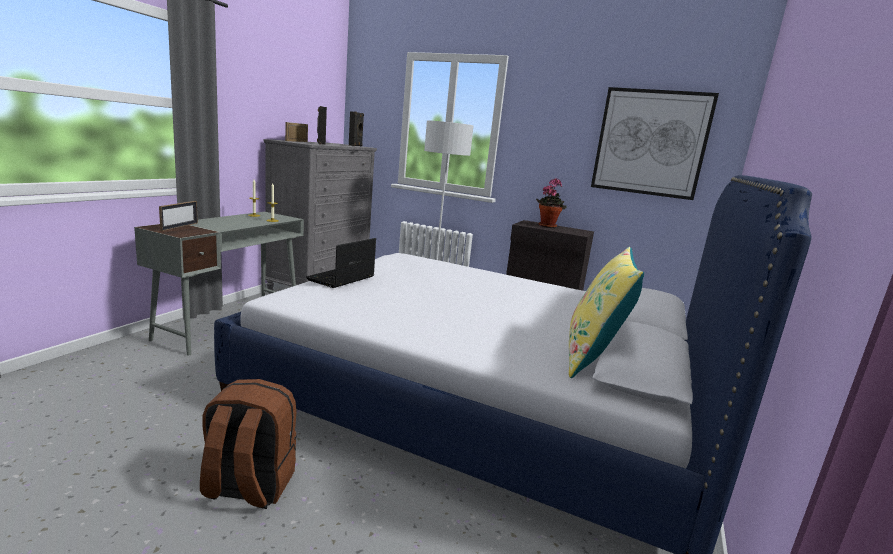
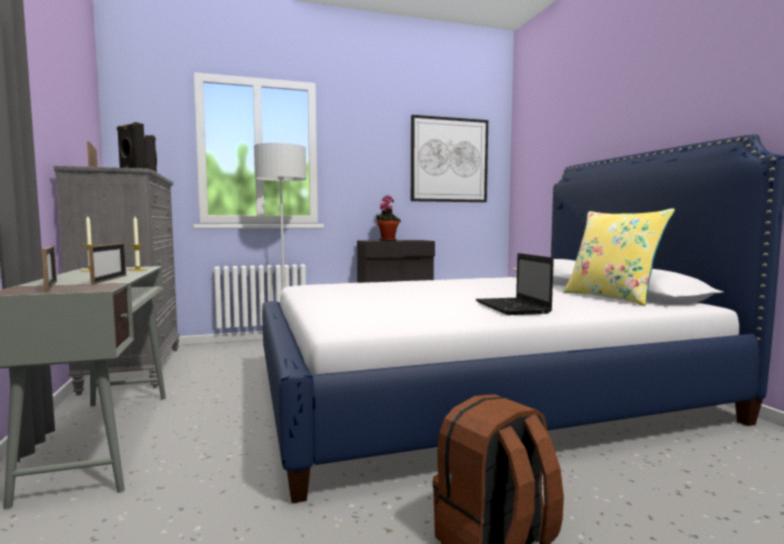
camera: 40 degrees left, 10 degrees down
laptop [306,238,376,288] -> laptop moved to [476,253,554,315]
none -> picture frame [89,243,126,285]

